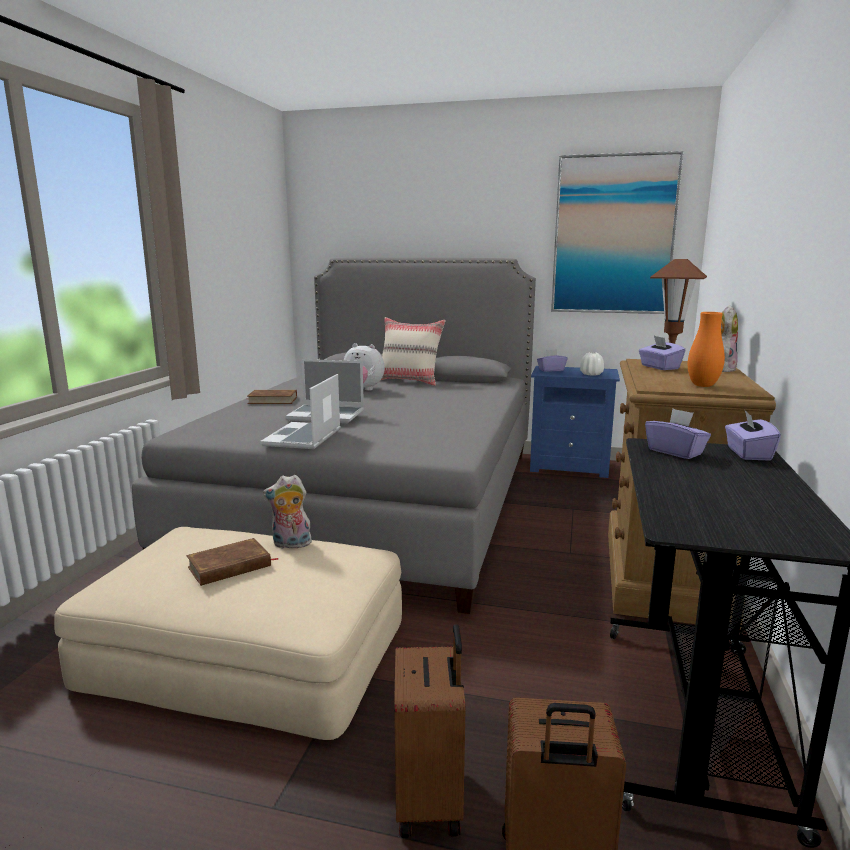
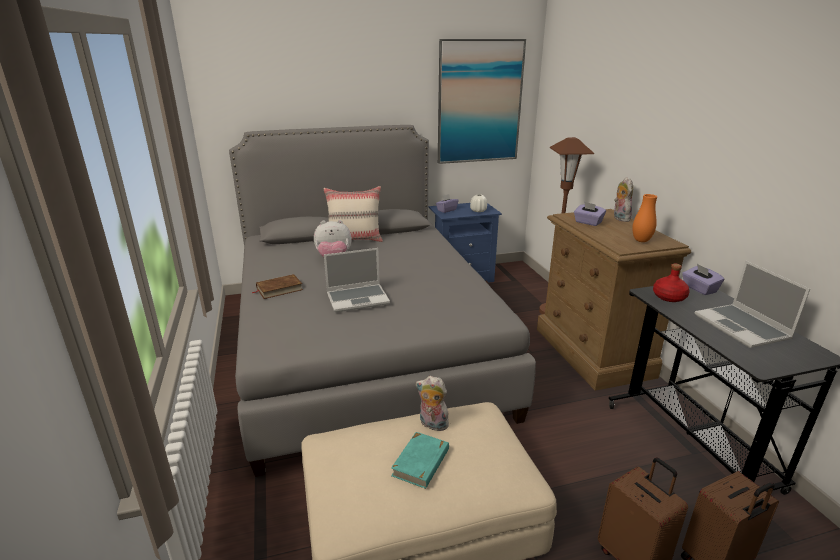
camera: 30 degrees left, 10 degrees up
brown book [186,538,278,586] -> turquoise book [391,432,449,489]
laptop [260,374,341,449] -> laptop moved to [695,261,810,348]
plush toy [263,475,313,549] -> plush toy turned 60 degrees clockwise [416,376,449,431]
purple tissue box [645,409,711,459] -> red bottle [653,264,690,302]

